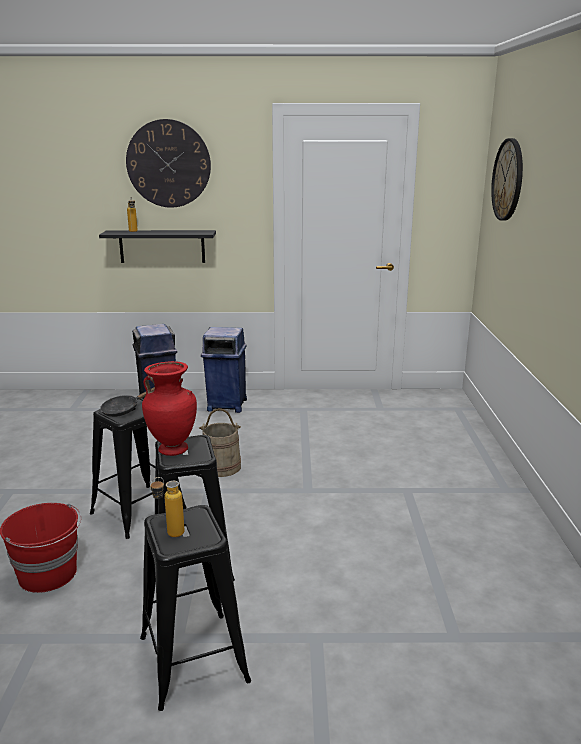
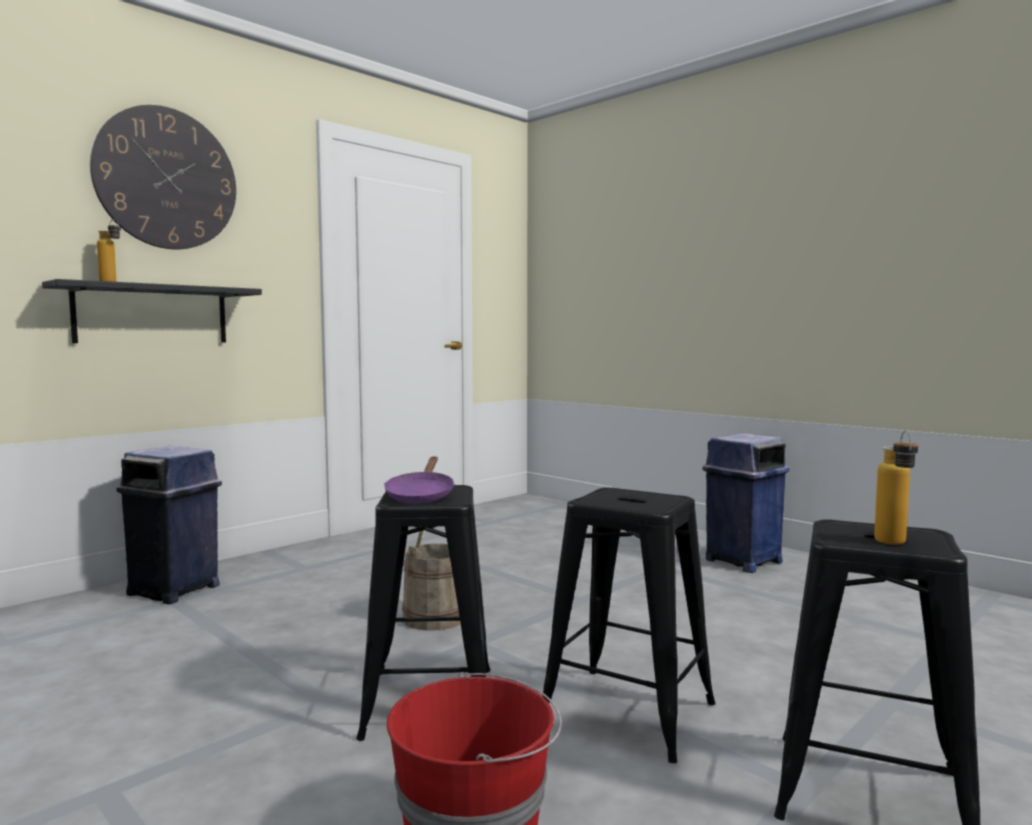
camera: 45 degrees left, 15 degrees down
black frying pan [100,387,155,417] -> purple frying pan [384,457,455,503]
red vase [142,361,197,456] -> none
blue trash can [201,327,247,413] -> blue trash can moved to [702,433,789,573]
wall clock [491,138,523,221] -> none

